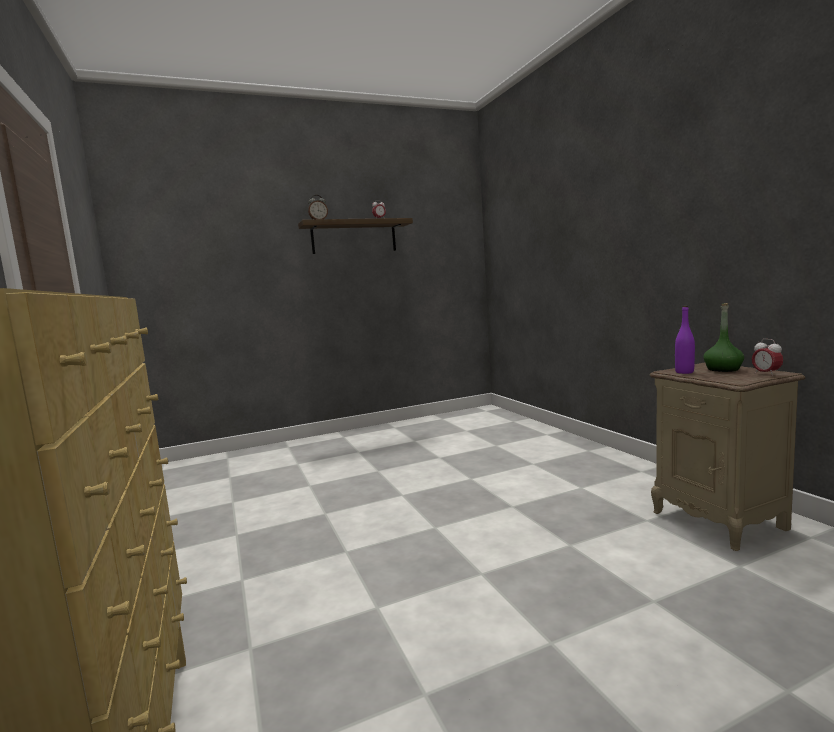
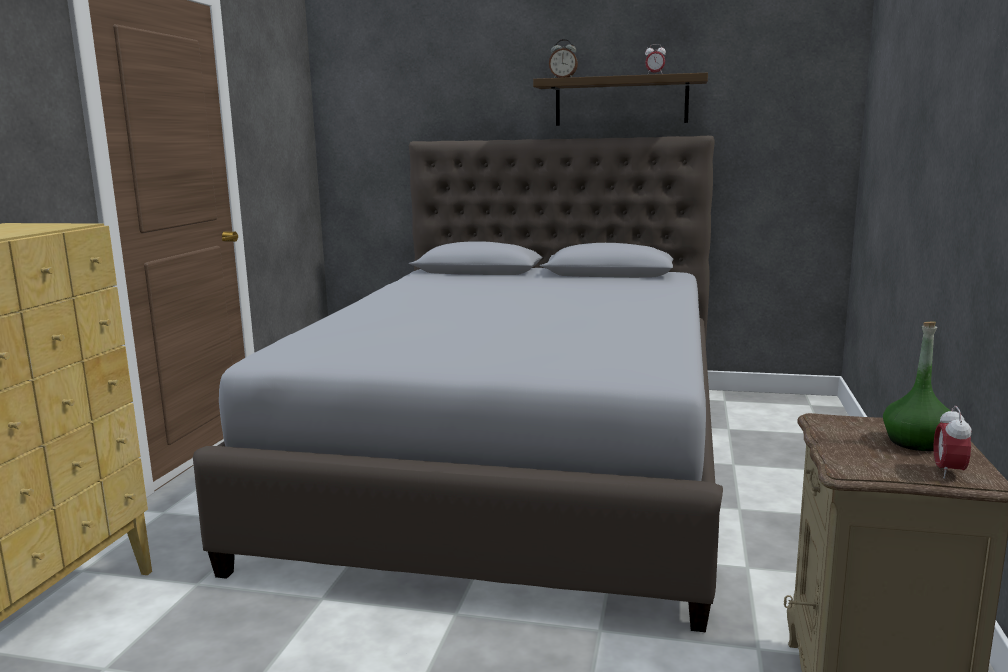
camera: 35 degrees right, 5 degrees up
purple bottle [675,306,695,374] -> none
none -> grey bed [193,136,723,632]

